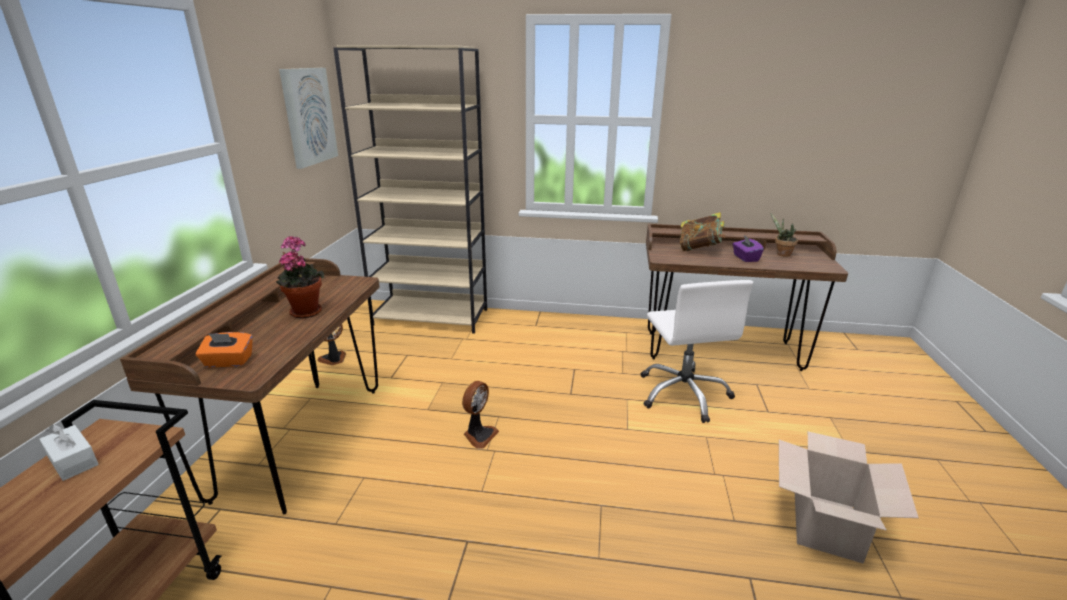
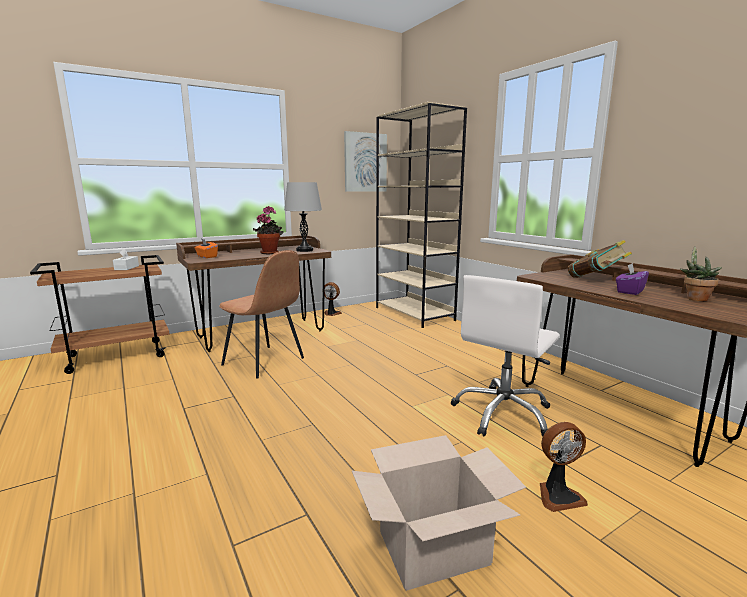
camera: 50 degrees right, 10 degrees down
fan [462,381,499,449] -> fan moved to [540,422,588,512]
none -> brown chair [219,250,304,379]
none -> grey table lamp [284,182,322,252]

